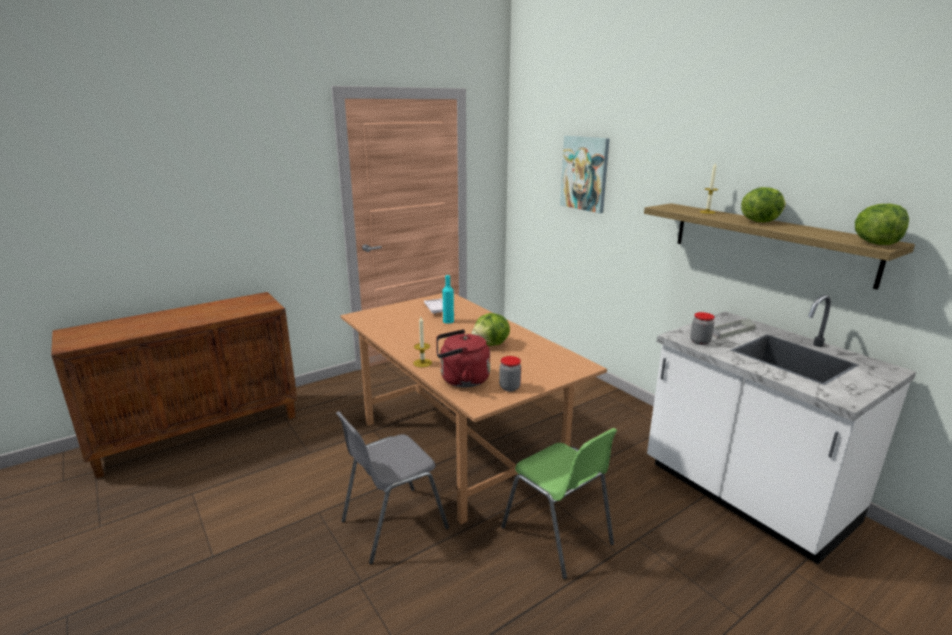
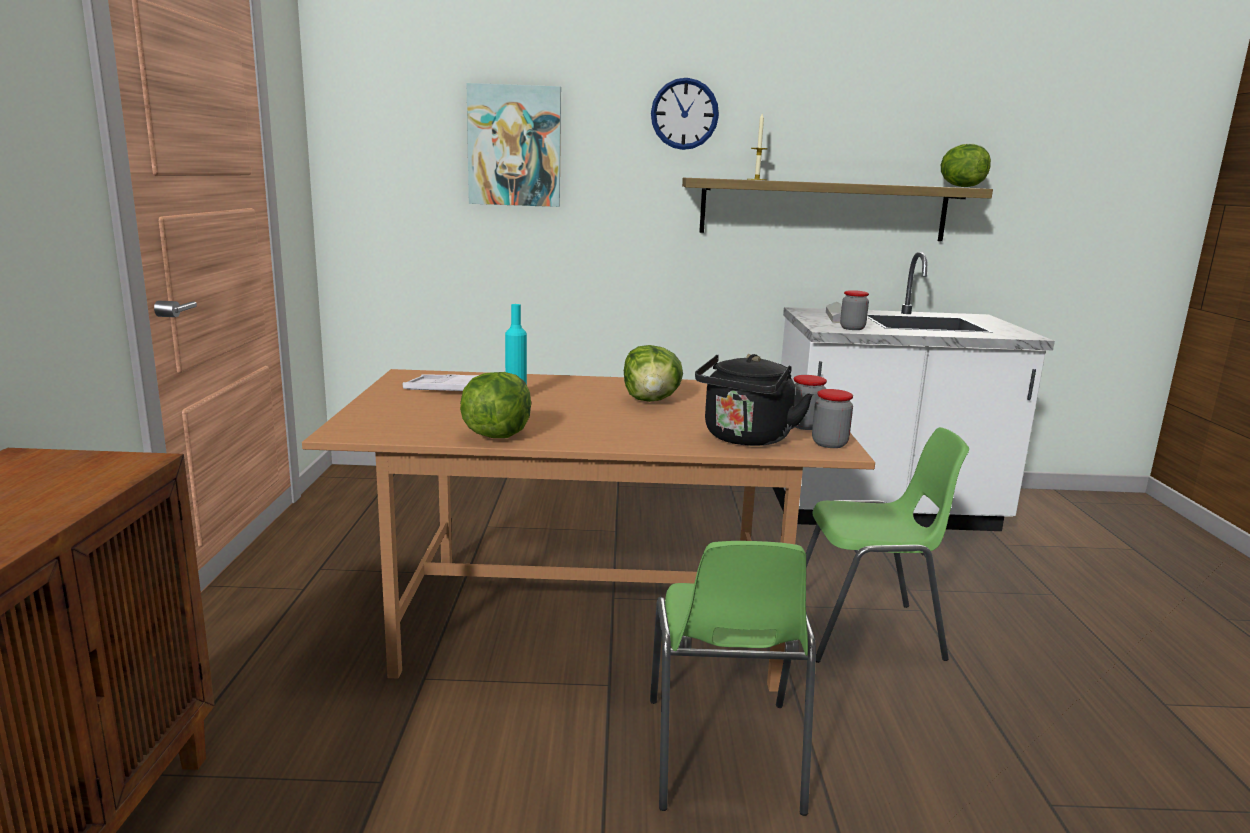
camera: 55 degrees left, 5 degrees down
grey chair [336,411,449,564] -> green chair [650,541,816,816]
candle [413,317,432,367] -> none
red kettle [436,329,490,387] -> black kettle [695,354,813,446]
lettuce [741,187,786,222] -> lettuce moved to [460,372,531,438]
none -> wall clock [651,78,719,150]
none -> jar [812,389,853,448]

